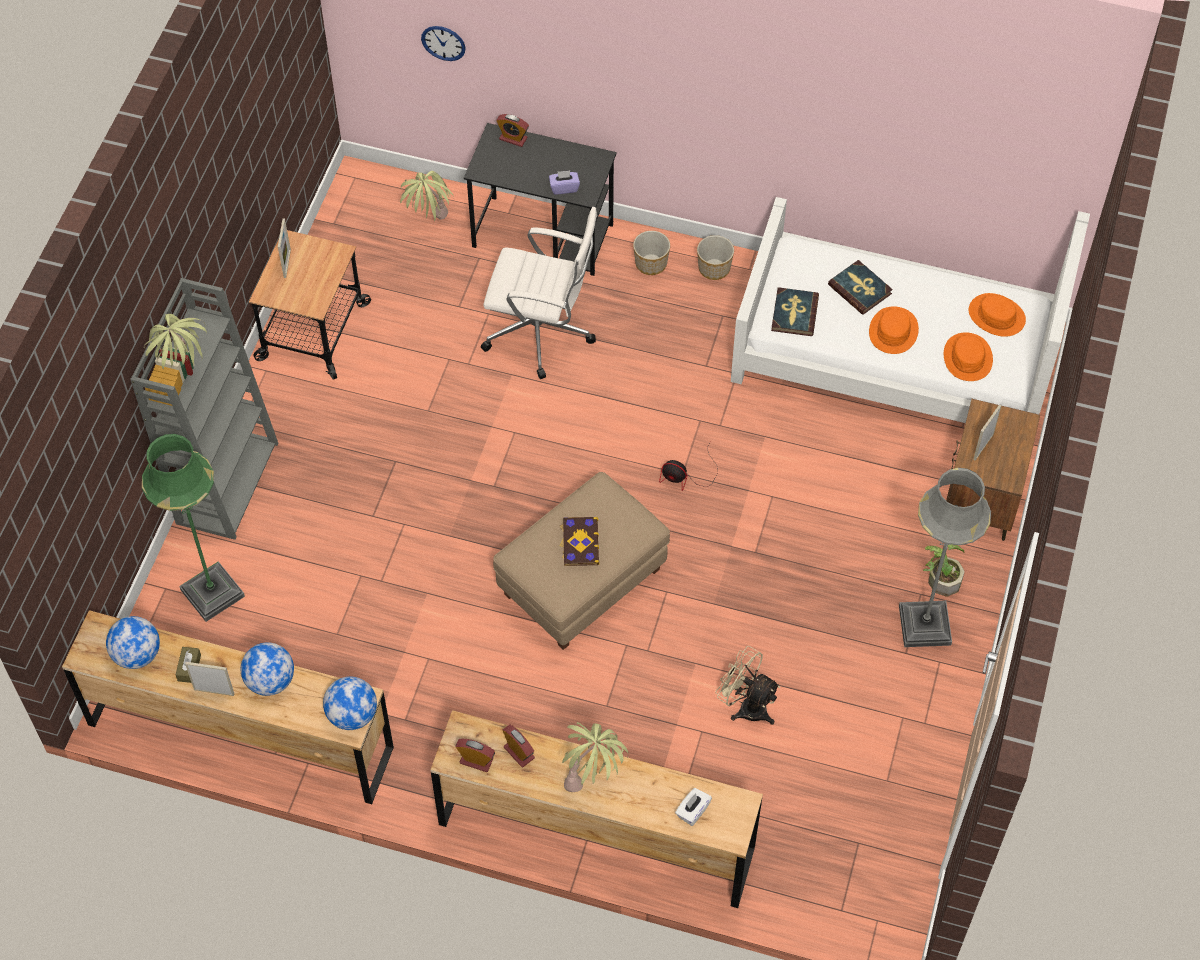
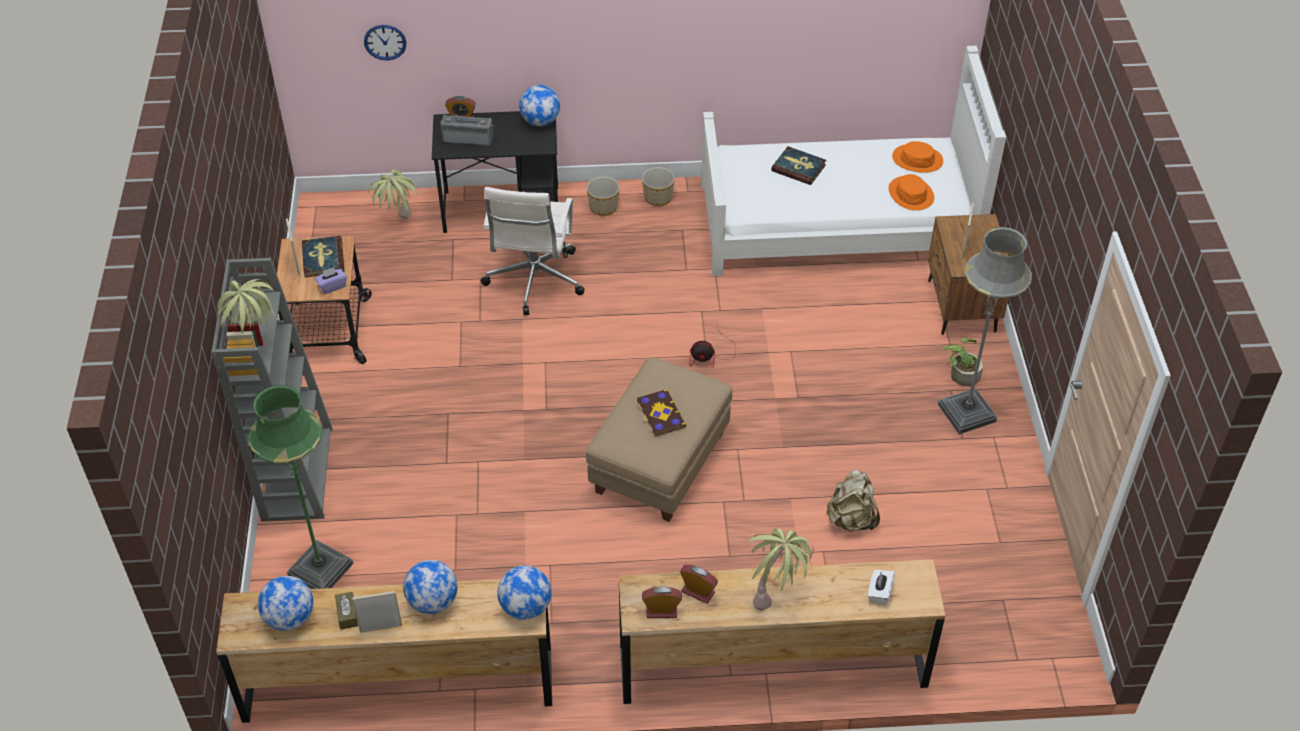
camera: 20 degrees left, 10 degrees down
white office chair [481,207,597,379] -> white office chair turned 105 degrees clockwise [481,187,585,316]
purple tissue box [549,171,580,195] -> purple tissue box moved to [315,267,347,294]
beige fan [715,646,780,725] -> beige backpack [826,470,880,532]
book [771,287,819,336] -> book moved to [302,236,344,277]
orange hat [869,306,919,354] -> none
none -> radio [440,115,495,146]
none -> globe [519,85,560,126]

